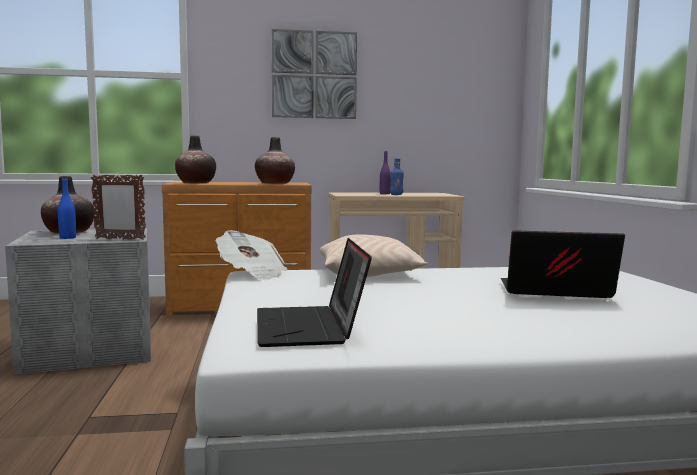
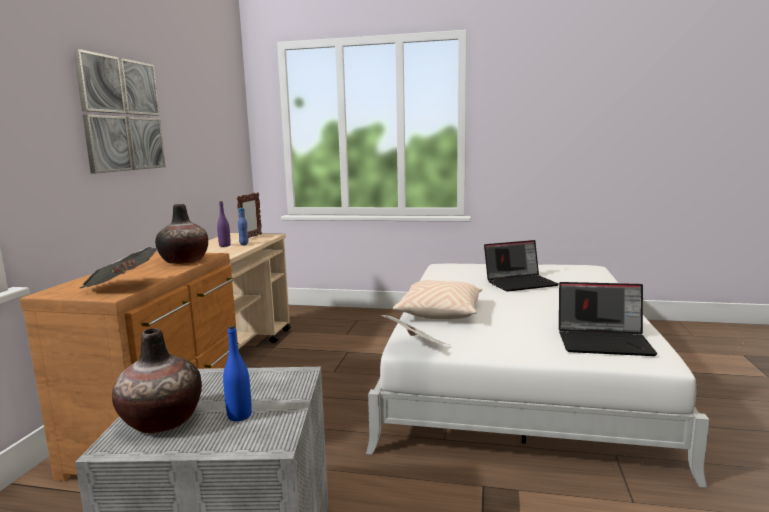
camera: 70 degrees left, 5 degrees up
picture frame [91,174,146,240] -> picture frame moved to [237,192,262,238]
vase [175,136,216,183] -> newspaper [80,247,158,288]
laptop [501,230,625,298] -> laptop turned 135 degrees counterclockwise [484,240,559,292]

